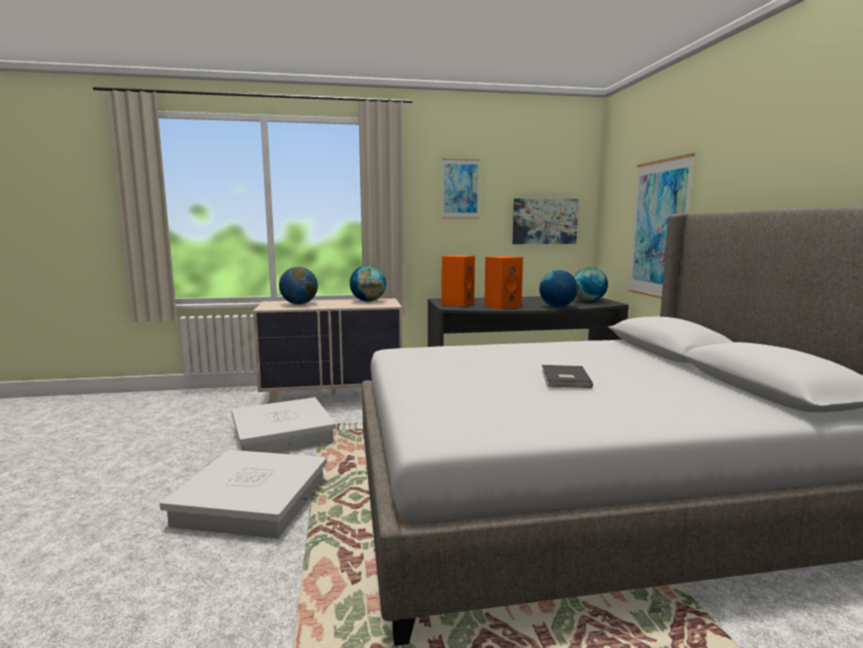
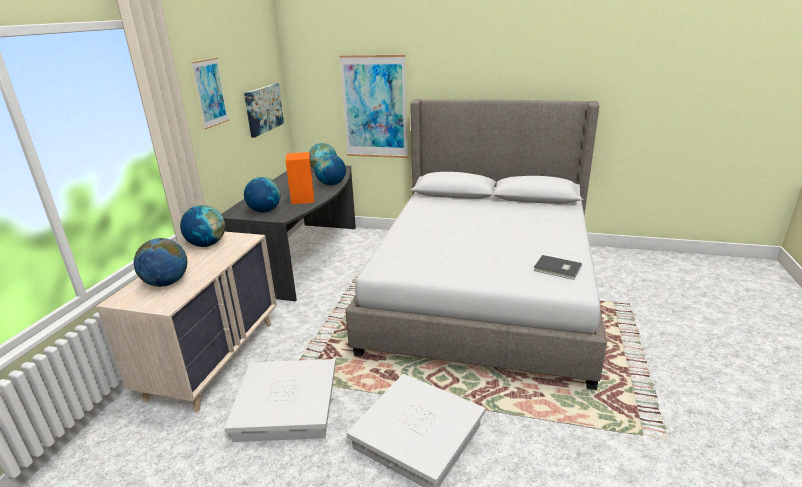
camera: 65 degrees left, 15 degrees up
orange speaker [442,255,475,306] -> globe [244,177,280,213]
grey book [542,365,593,388] -> grey book moved to [533,255,582,280]

